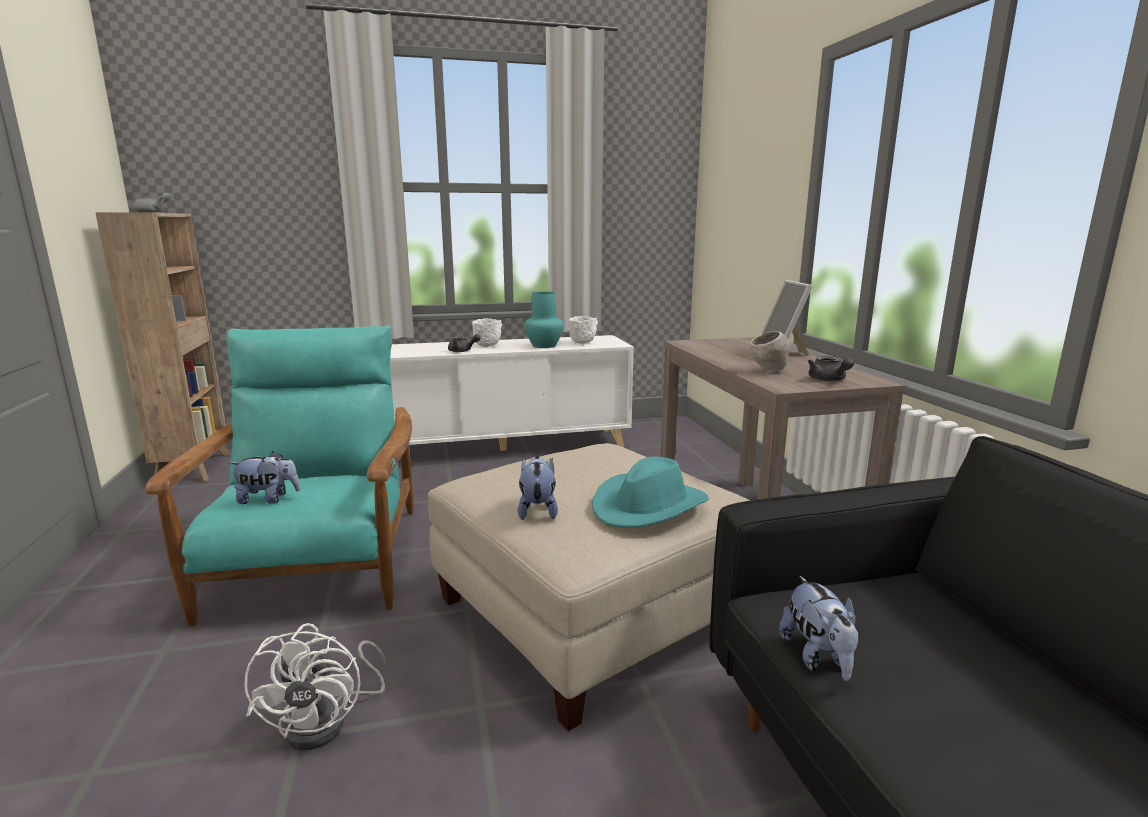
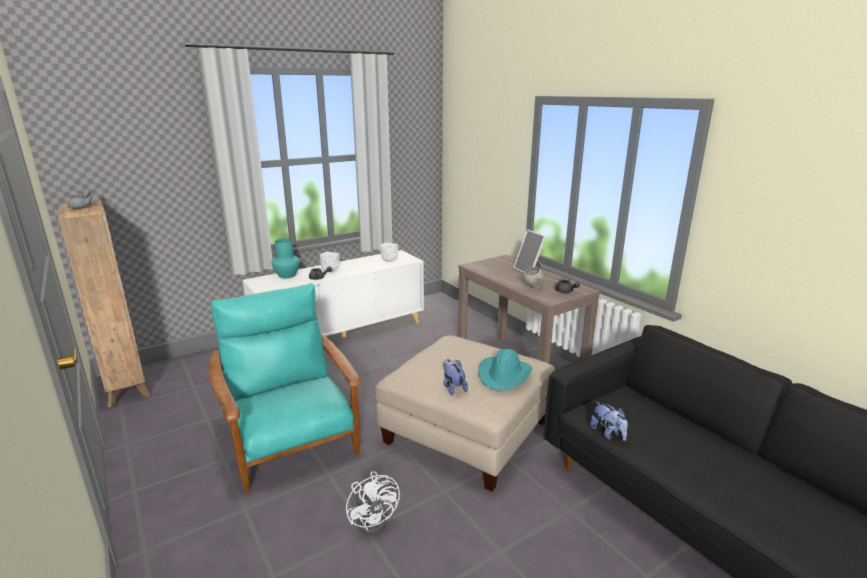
camera: 20 degrees left, 5 degrees up
plush toy [229,451,301,504] -> none
turquoise vase [524,292,564,348] -> turquoise vase moved to [271,239,300,278]

